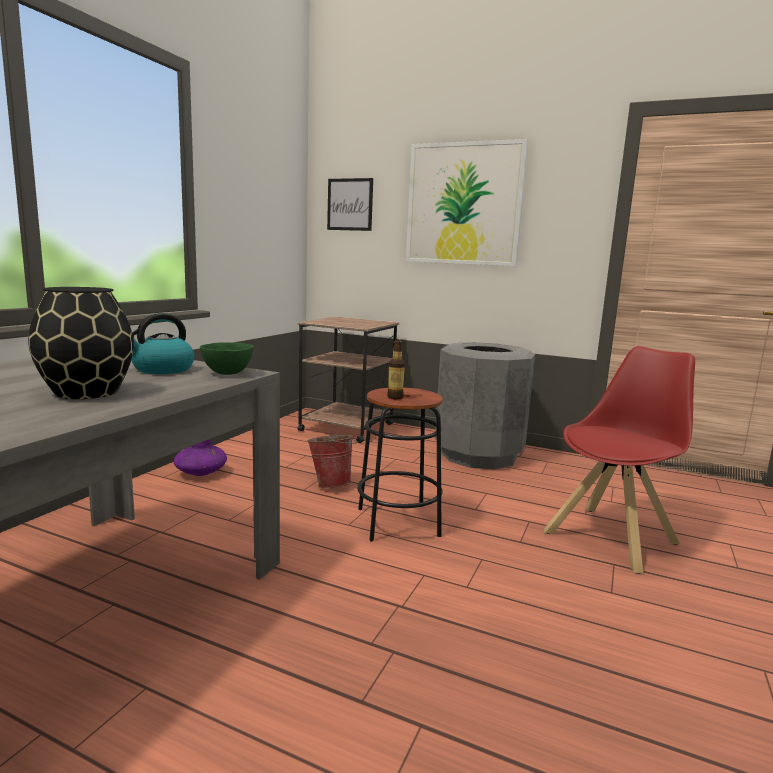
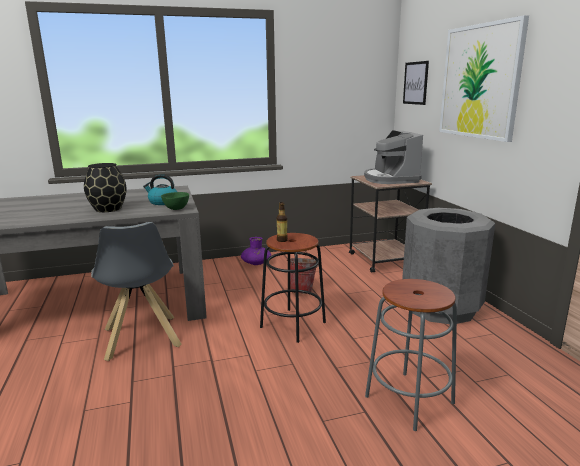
camera: 50 degrees right, 5 degrees up
red chair [543,346,695,574] -> grey stool [365,279,457,431]
none -> grey chair [91,222,182,361]
none -> coffee machine [364,130,423,184]

